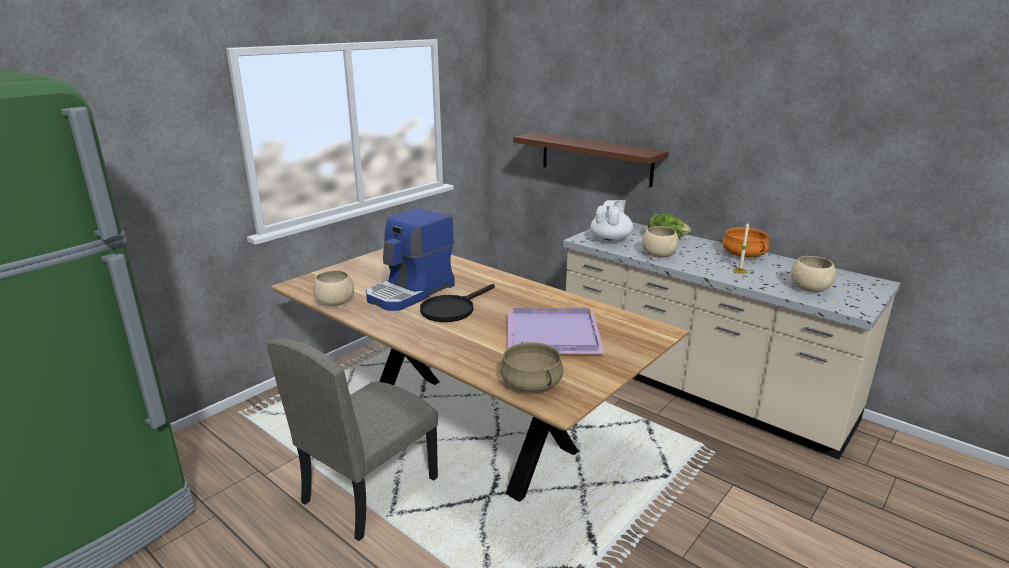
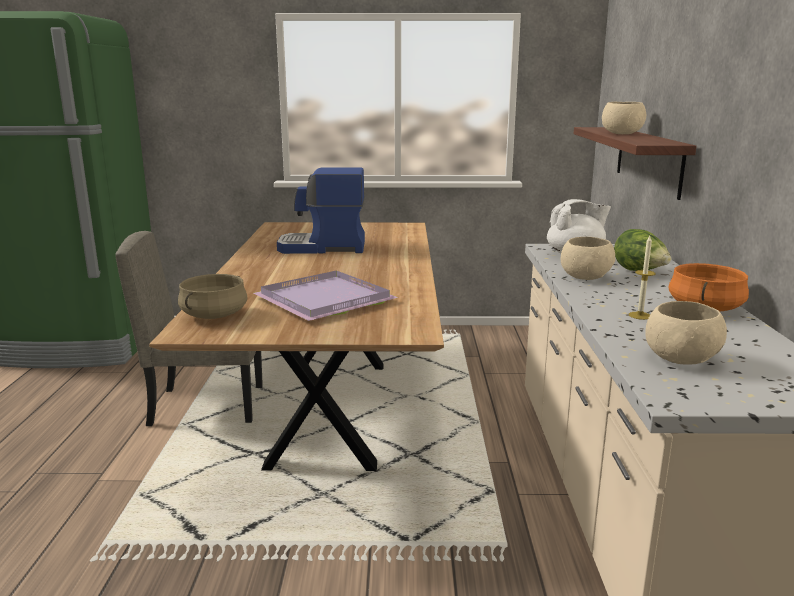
camera: 50 degrees right, 5 degrees down
beige bowl [313,270,354,306] -> beige bowl moved to [602,102,646,134]
black frying pan [420,284,495,322] -> none

